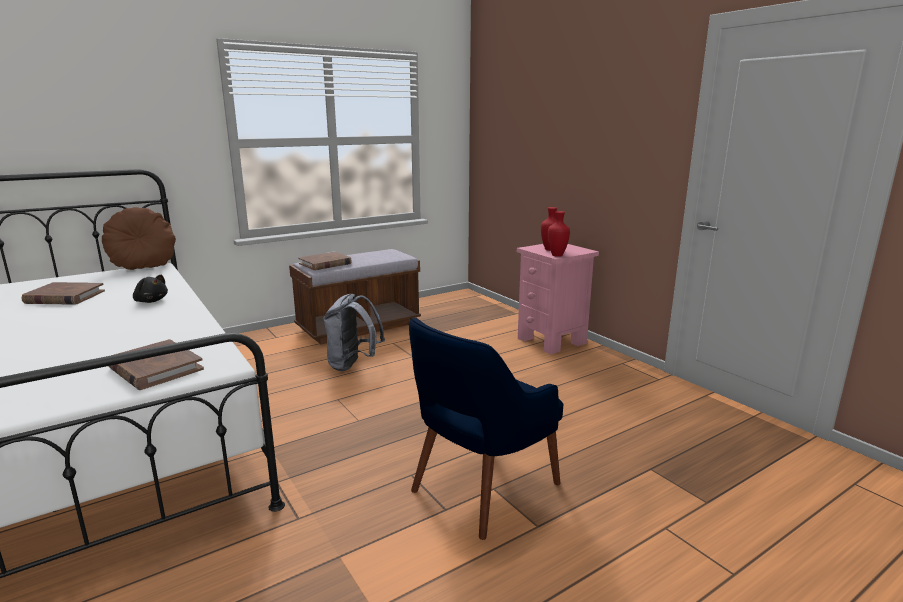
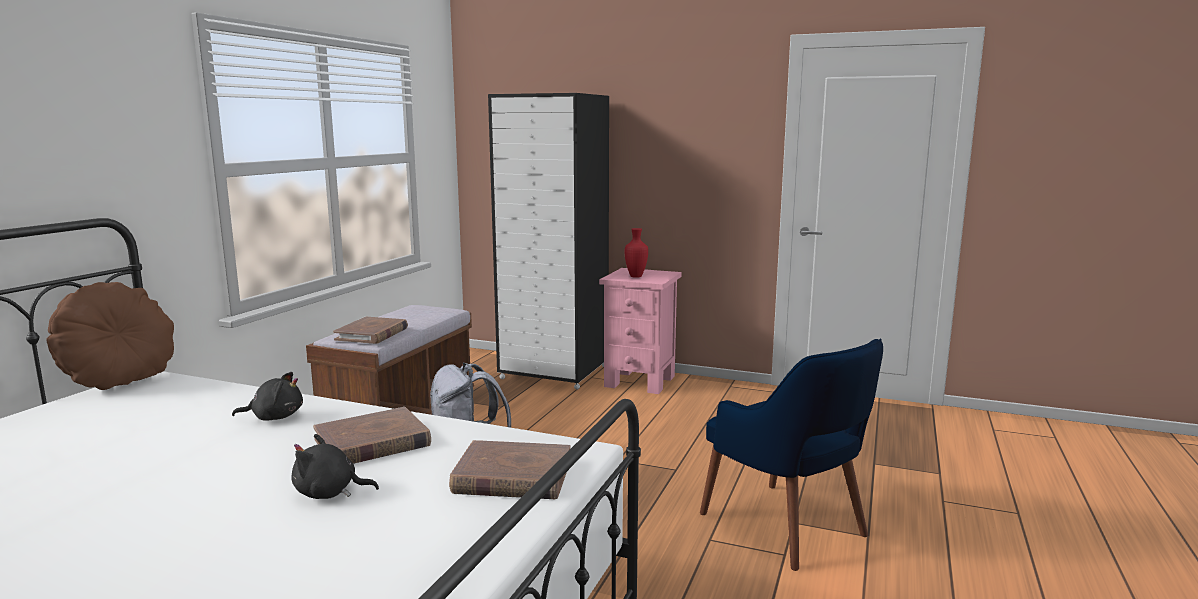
camera: 35 degrees left, 5 degrees down
brown book [22,282,105,305] -> brown book moved to [313,407,431,464]
blue armchair [409,317,563,540] -> blue armchair turned 45 degrees counterclockwise [700,339,883,571]
red vase [548,211,570,257] -> none
none -> black plush toy [291,434,379,499]
none -> wardrobe [488,93,609,390]

